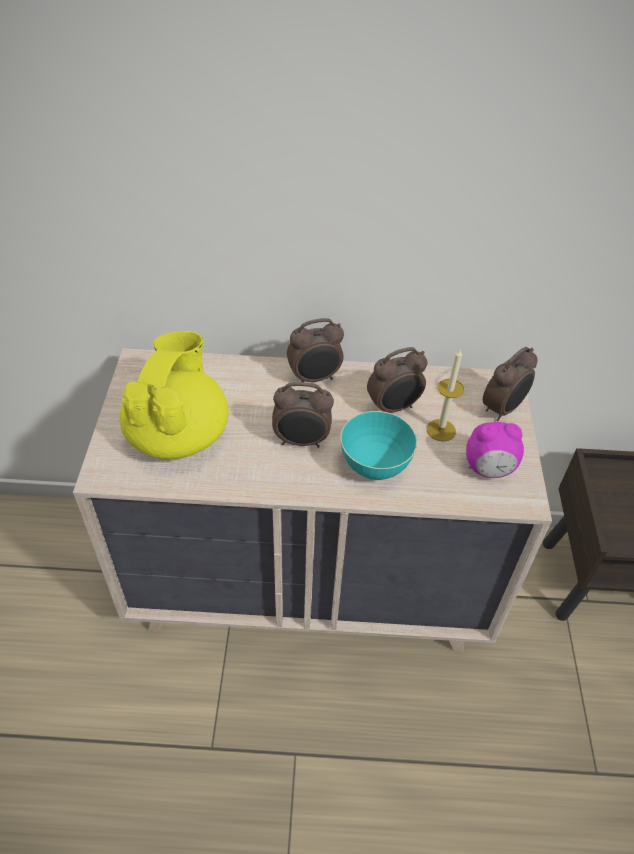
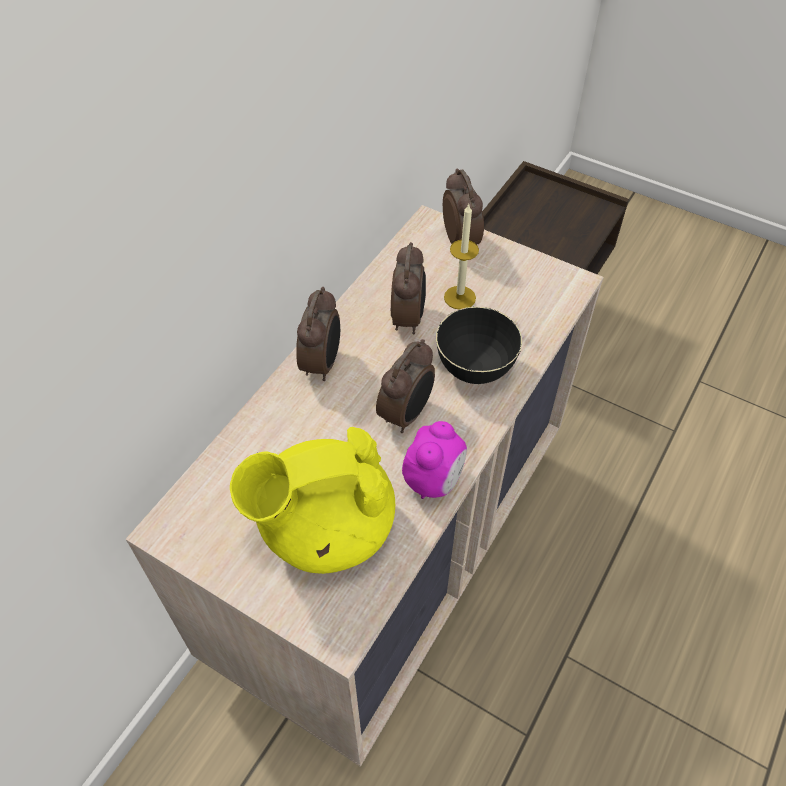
camera: 60 degrees left, 5 degrees up
yellow teapot [119,331,228,459] -> yellow teapot turned 60 degrees counterclockwise [230,427,395,574]
turquoise bowl [340,411,417,480] -> black bowl [436,307,522,384]
alarm clock [466,422,524,478] -> alarm clock moved to [402,421,467,499]

